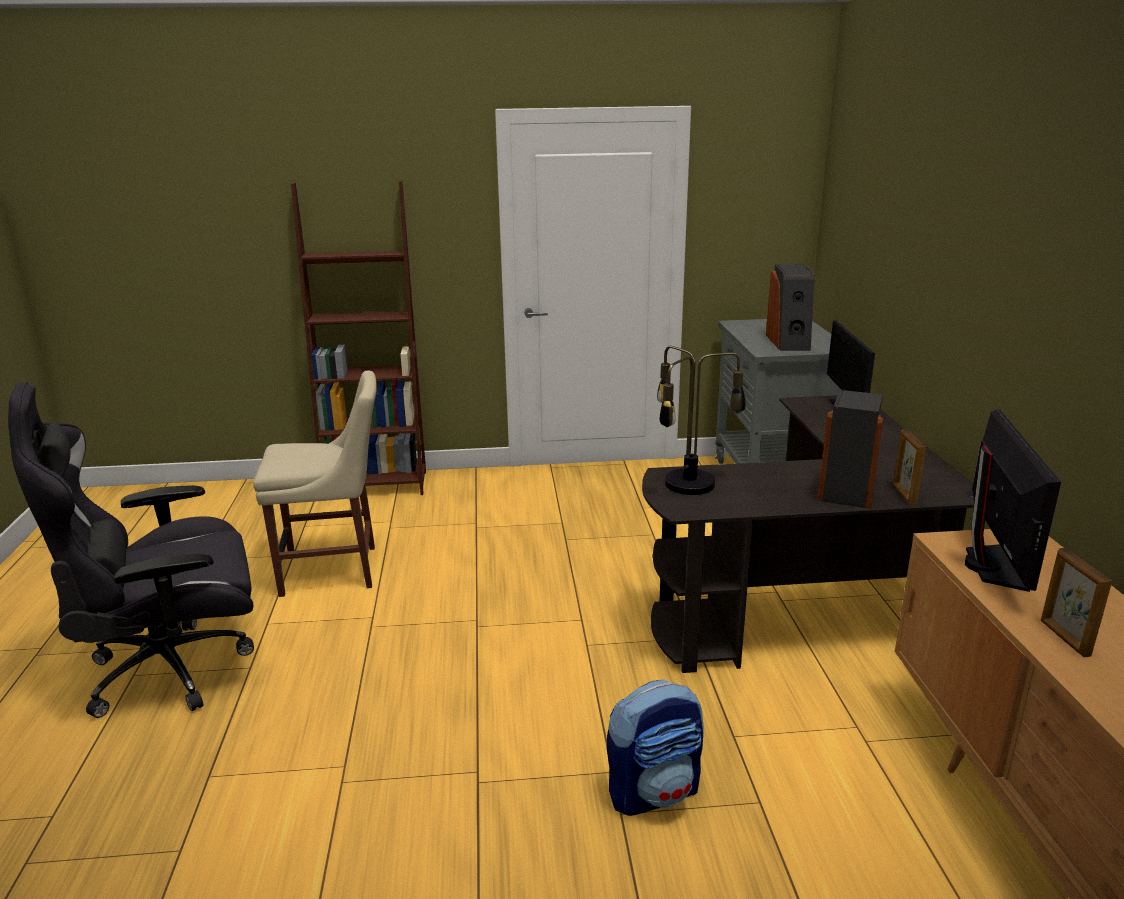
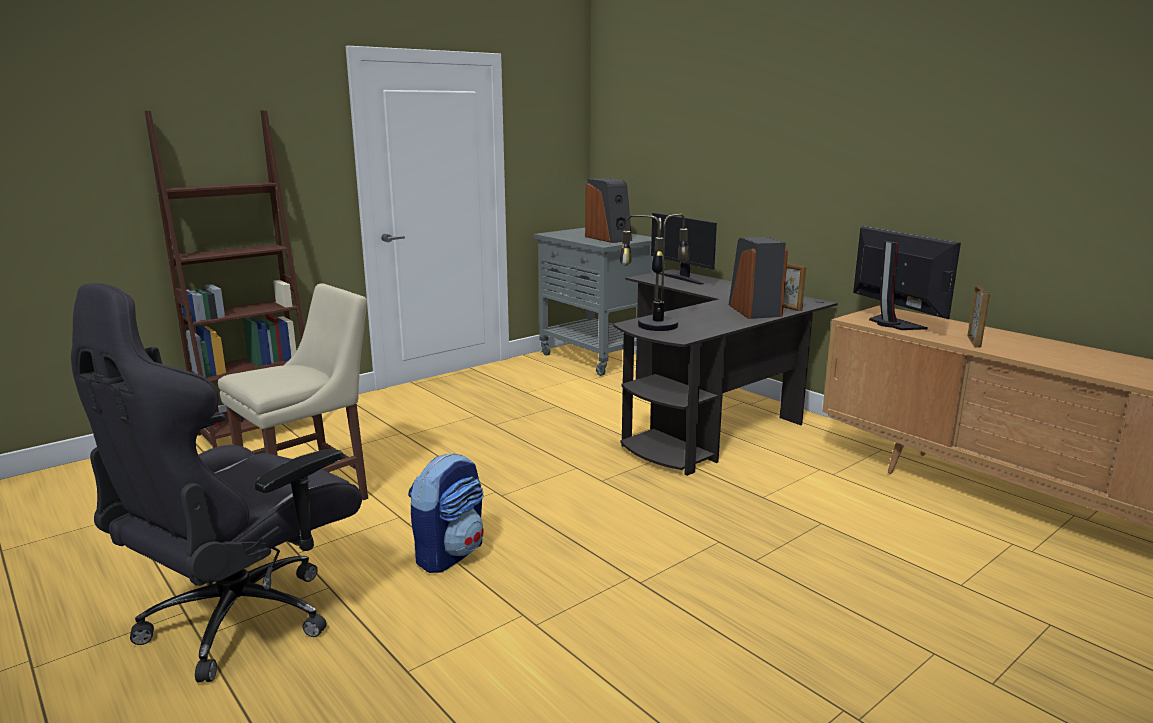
camera: 35 degrees left, 5 degrees down
backpack [607,680,703,816] -> backpack moved to [408,453,484,573]
picture frame [1041,548,1112,657] -> picture frame turned 120 degrees counterclockwise [967,285,990,348]

